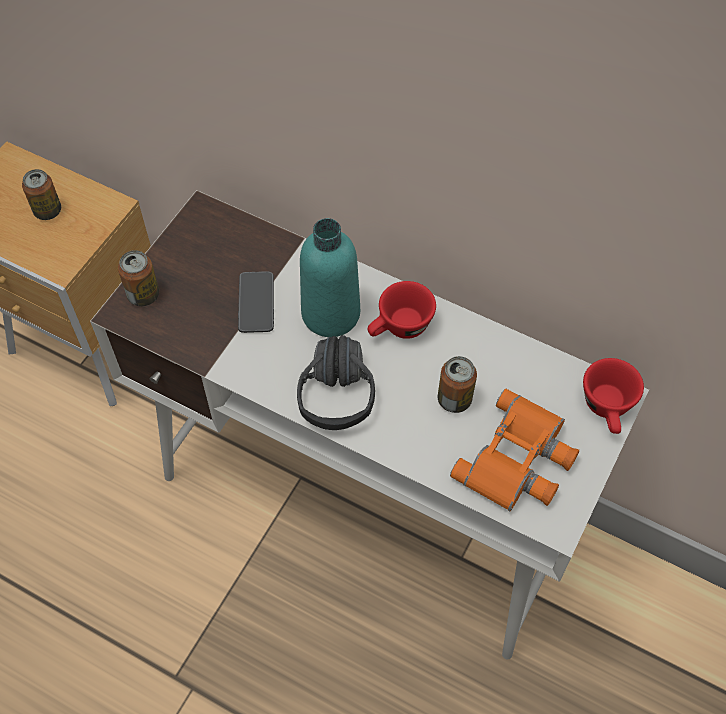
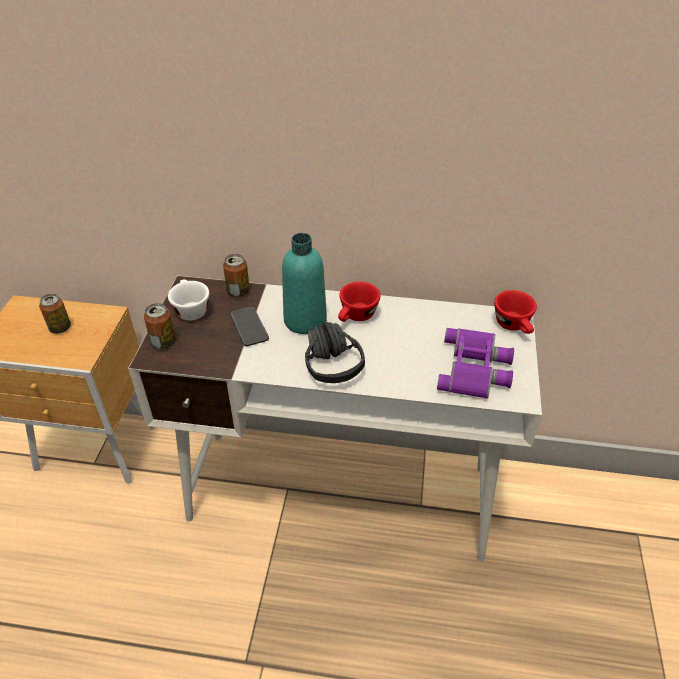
camera: 20 degrees left, 15 degrees down
can [438,356,477,413] -> can moved to [223,254,250,297]
orange binoculars [450,389,579,511] -> purple binoculars [437,328,514,399]
none -> white cup [168,279,209,320]

